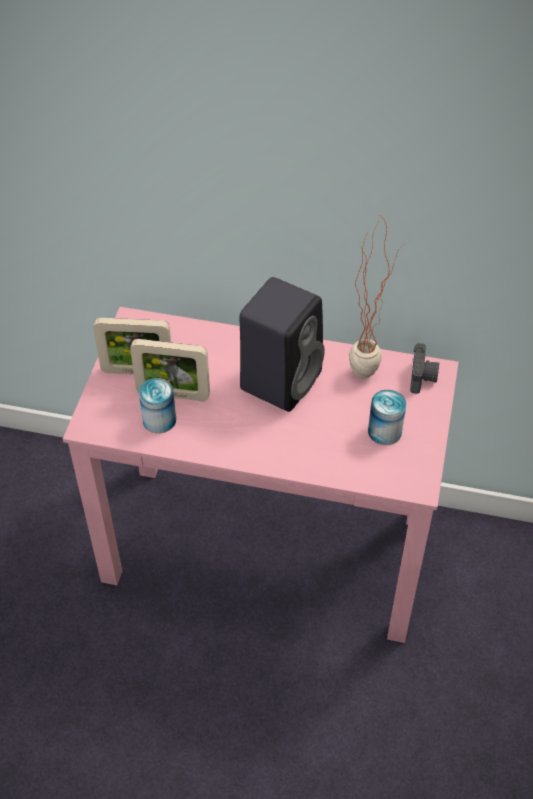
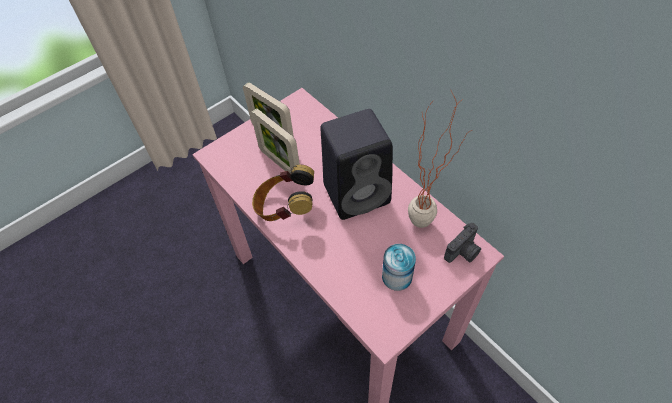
camera: 40 degrees right, 5 degrees up
can [139,378,176,433] -> none
none -> headphones [252,165,314,221]

